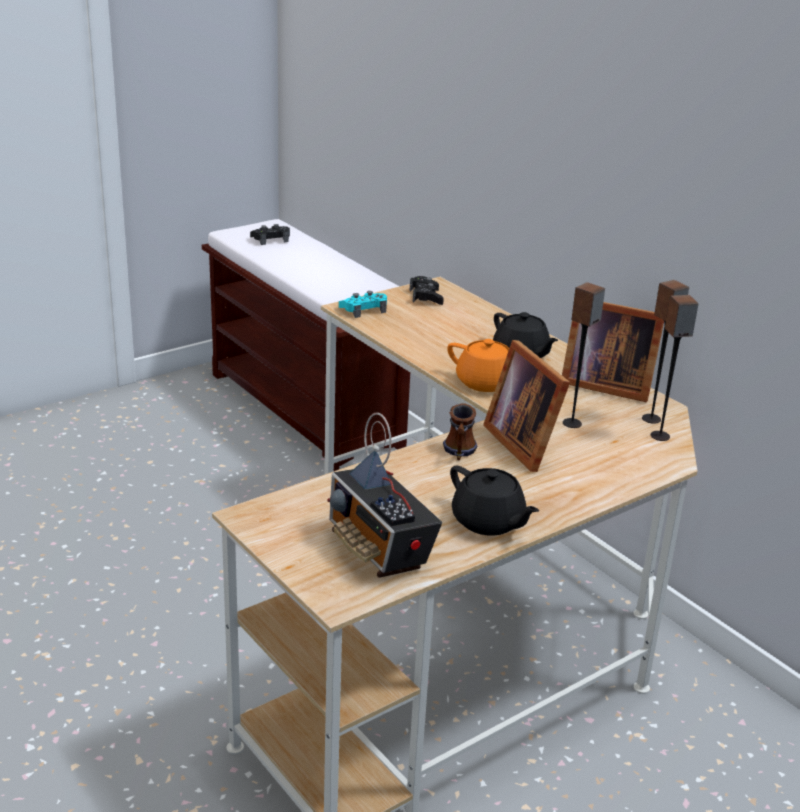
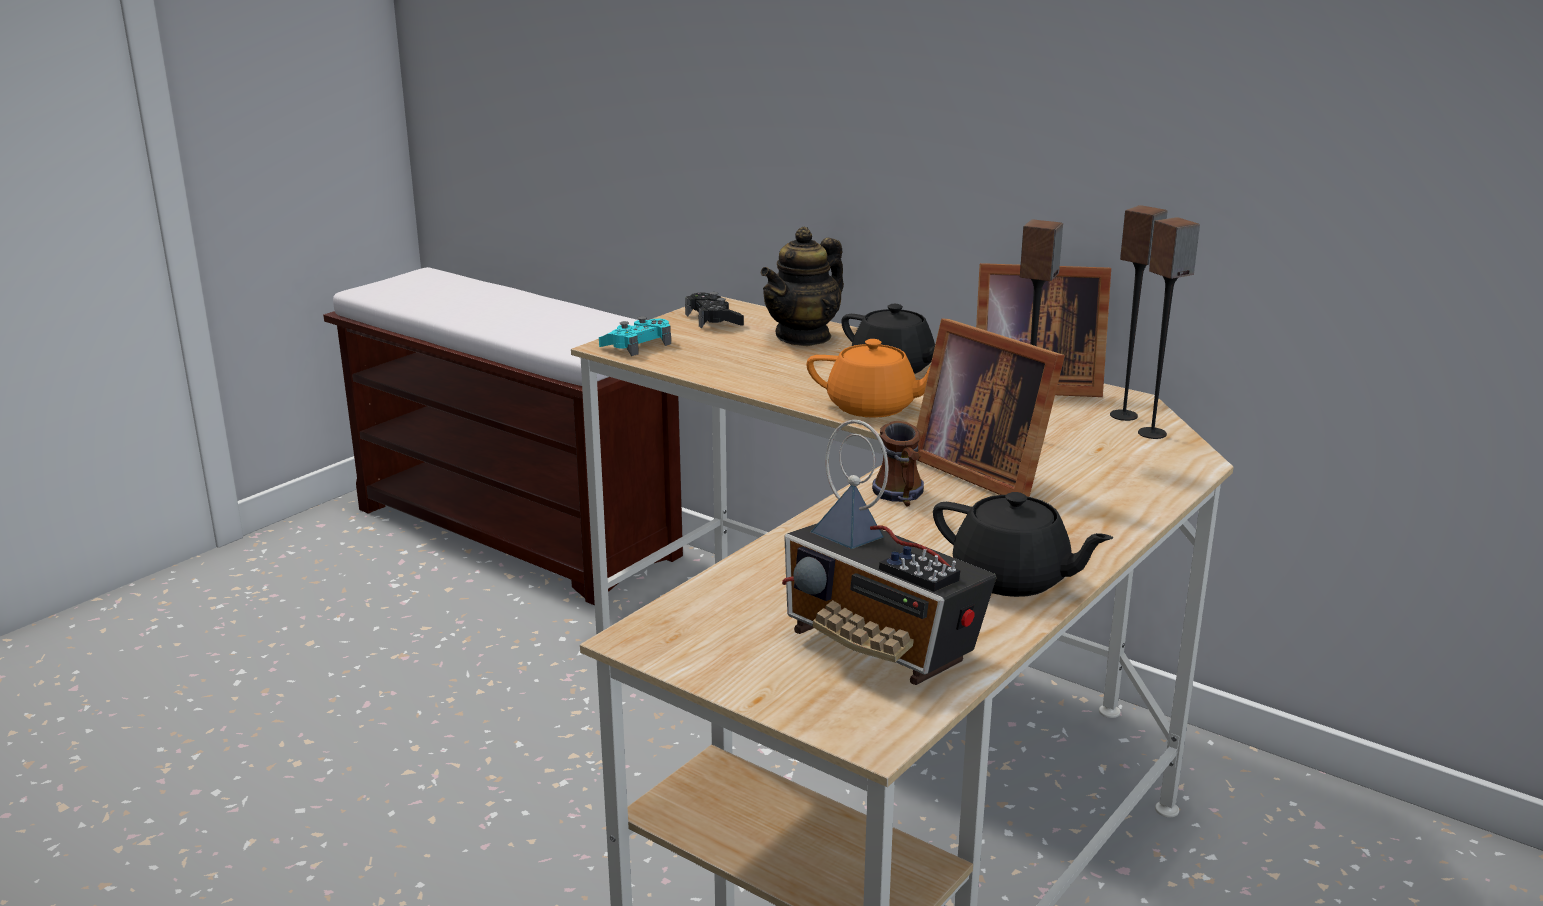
camera: 15 degrees left, 5 degrees down
black game controller [250,224,290,245] -> none
none -> teapot [760,226,844,346]

